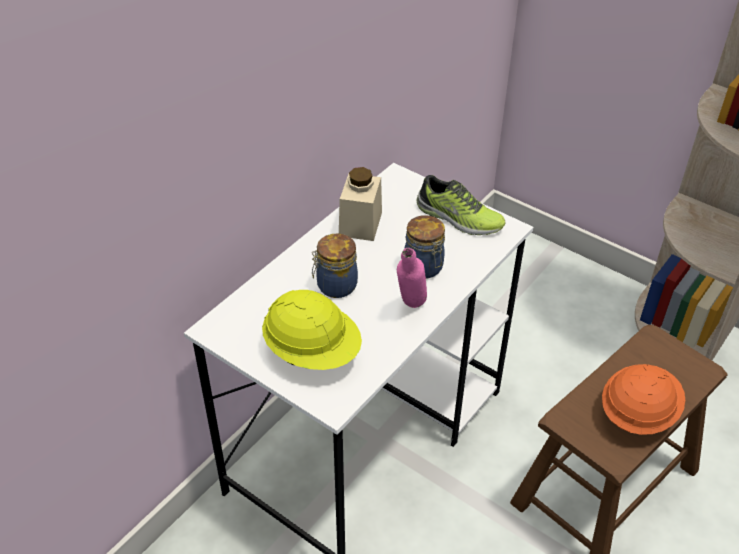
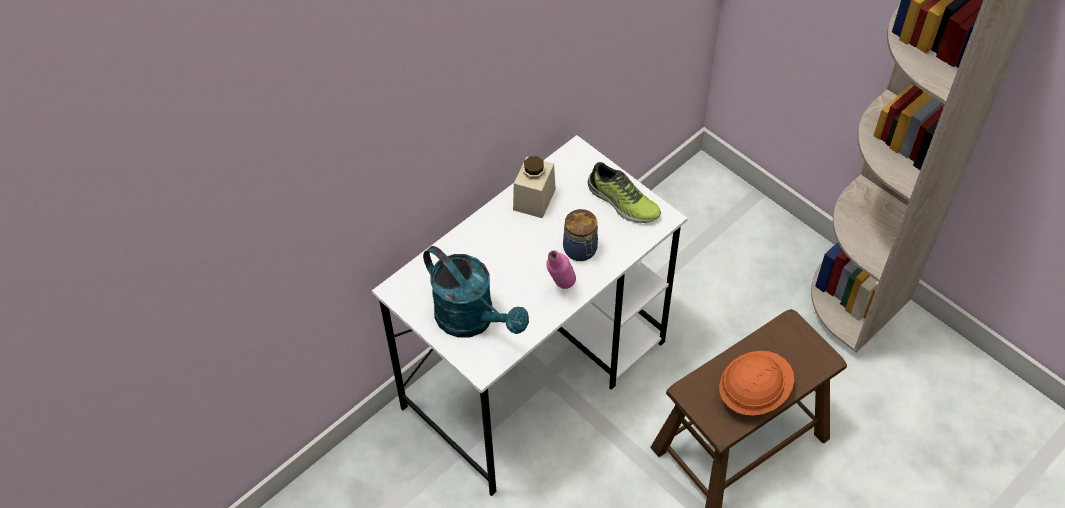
camera: 10 degrees right, 10 degrees up
yellow hard hat [262,290,362,370] -> turquoise watering can [423,246,529,338]
jar [312,233,358,298] -> none

